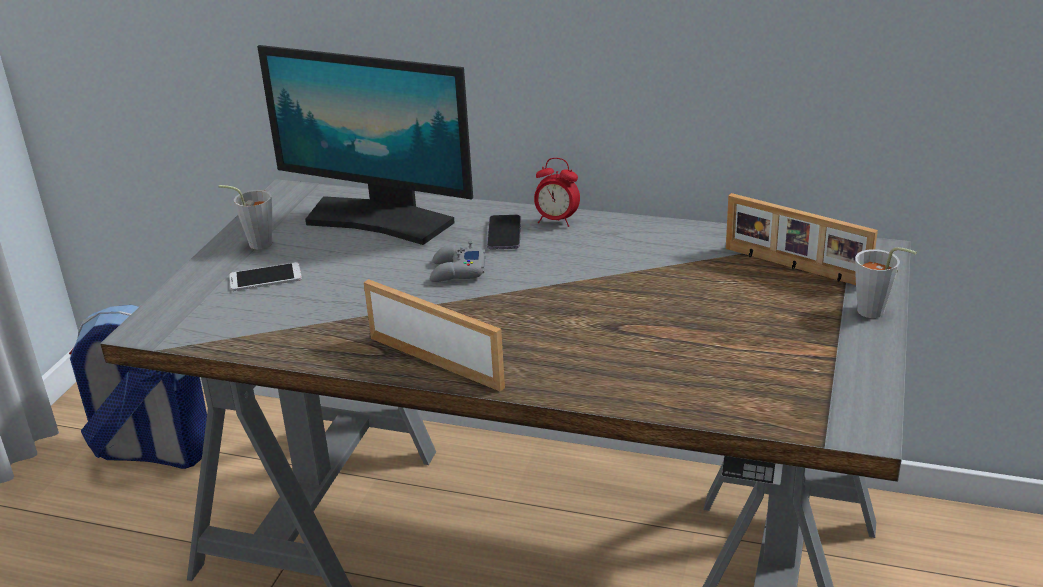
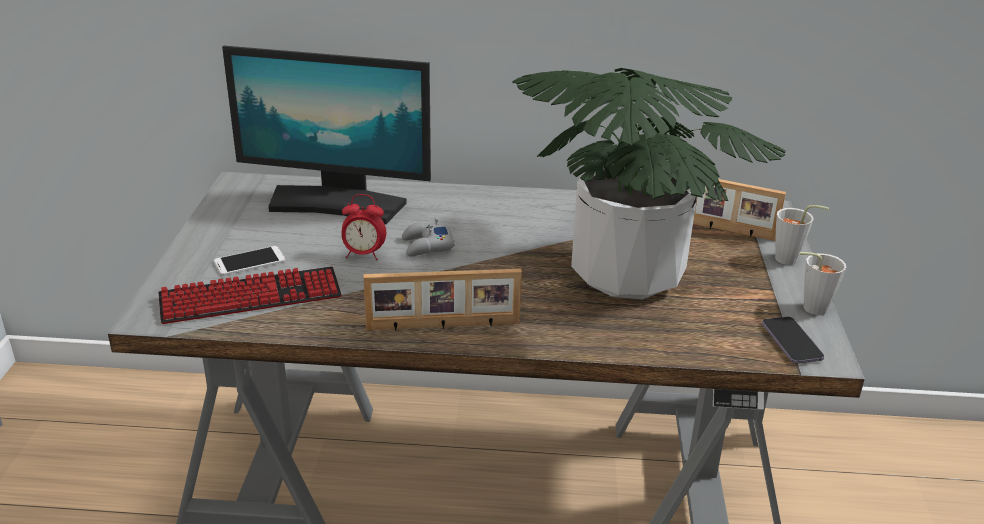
camera: 15 degrees left, 0 degrees up
backpack [69,305,207,469] -> none
grey cup [219,185,272,249] -> grey cup moved to [799,252,846,315]
picture frame [364,279,505,392] -> picture frame turned 150 degrees clockwise [363,269,522,331]
phone [487,215,521,249] -> phone moved to [762,317,824,364]
alarm clock [534,158,580,227] -> alarm clock moved to [341,194,386,260]
none -> keyboard [159,266,342,324]
none -> potted plant [512,68,786,299]

